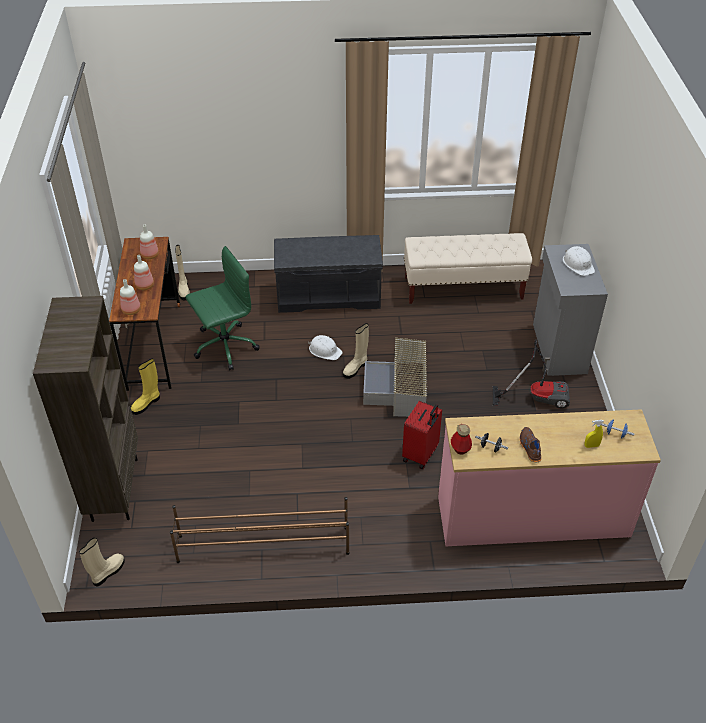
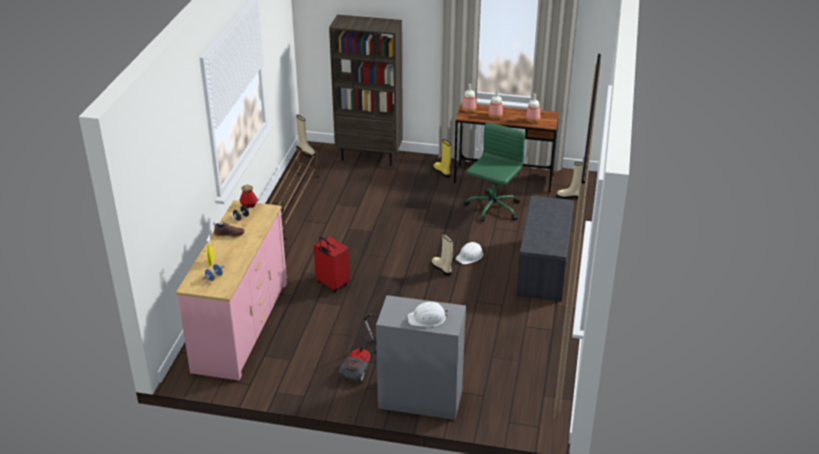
camera: 105 degrees right, 10 degrees down
green office chair [186,246,260,370] -> green office chair turned 135 degrees counterclockwise [463,122,526,222]
grey storage box [363,338,427,417] -> none
beige bench [404,233,532,304] -> none

